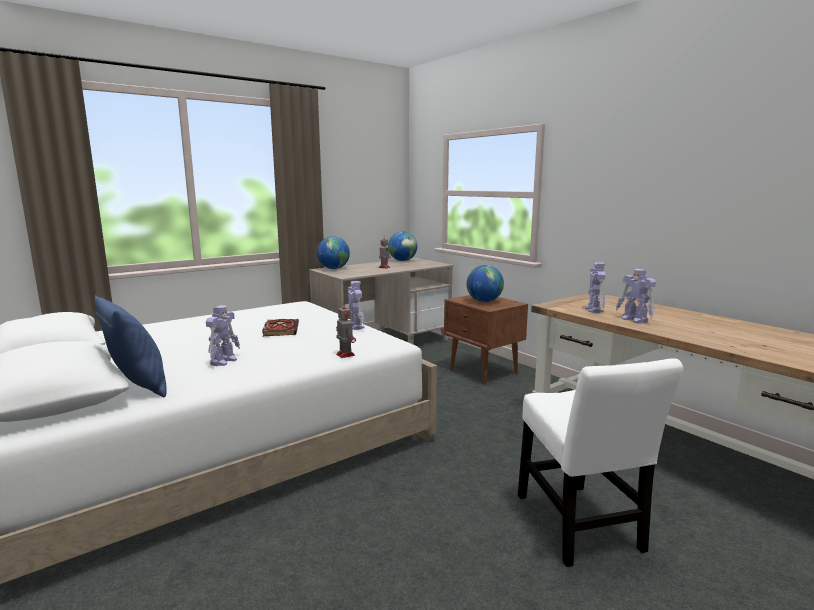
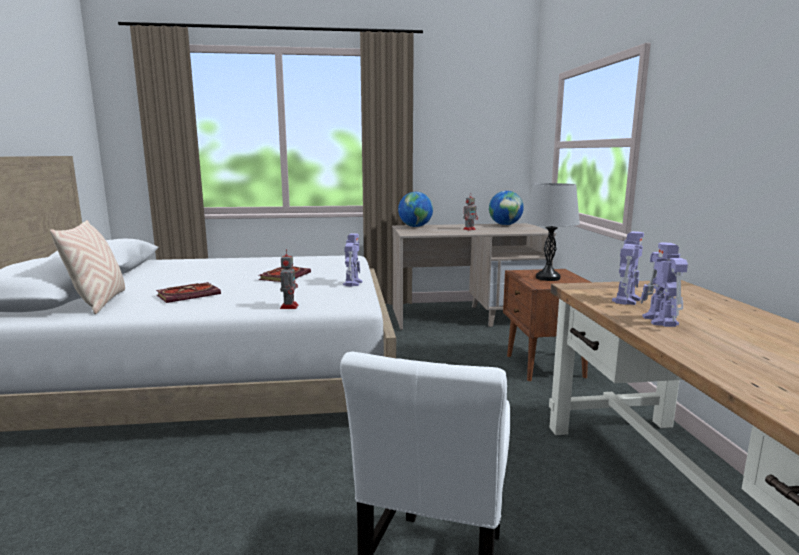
camera: 30 degrees right, 0 degrees up
blue pillow [95,295,167,397] -> beige pillow [50,220,125,314]
toy robot [206,305,240,366] -> book [156,282,221,303]
globe [466,265,504,302] -> grey table lamp [525,183,580,281]

